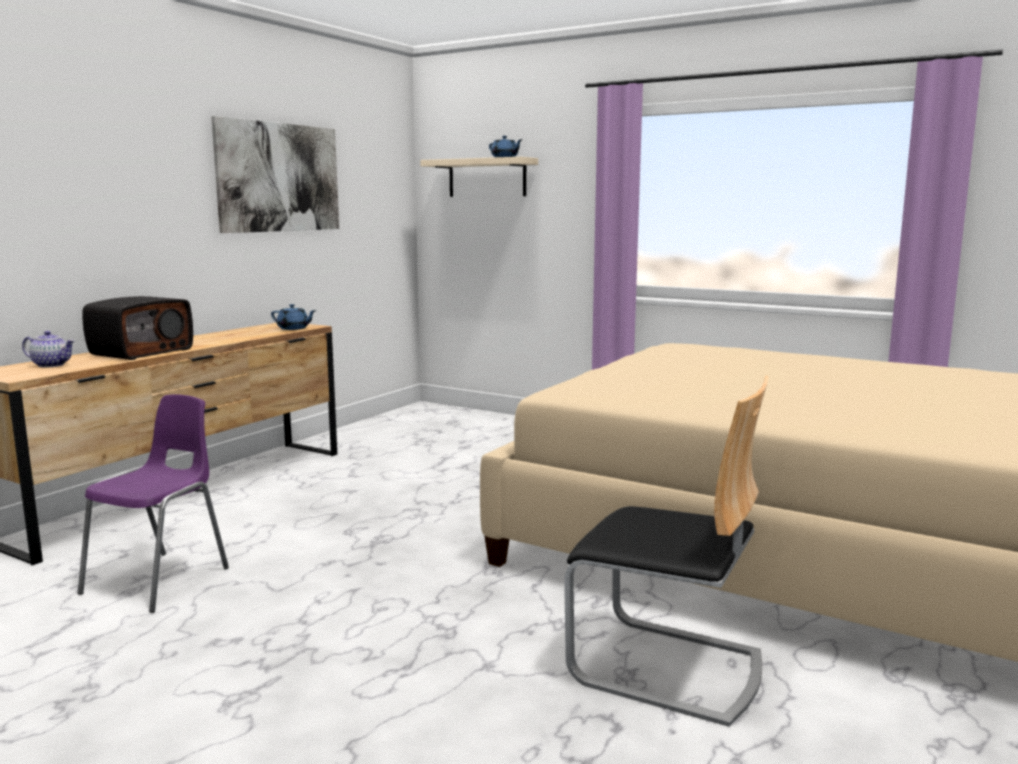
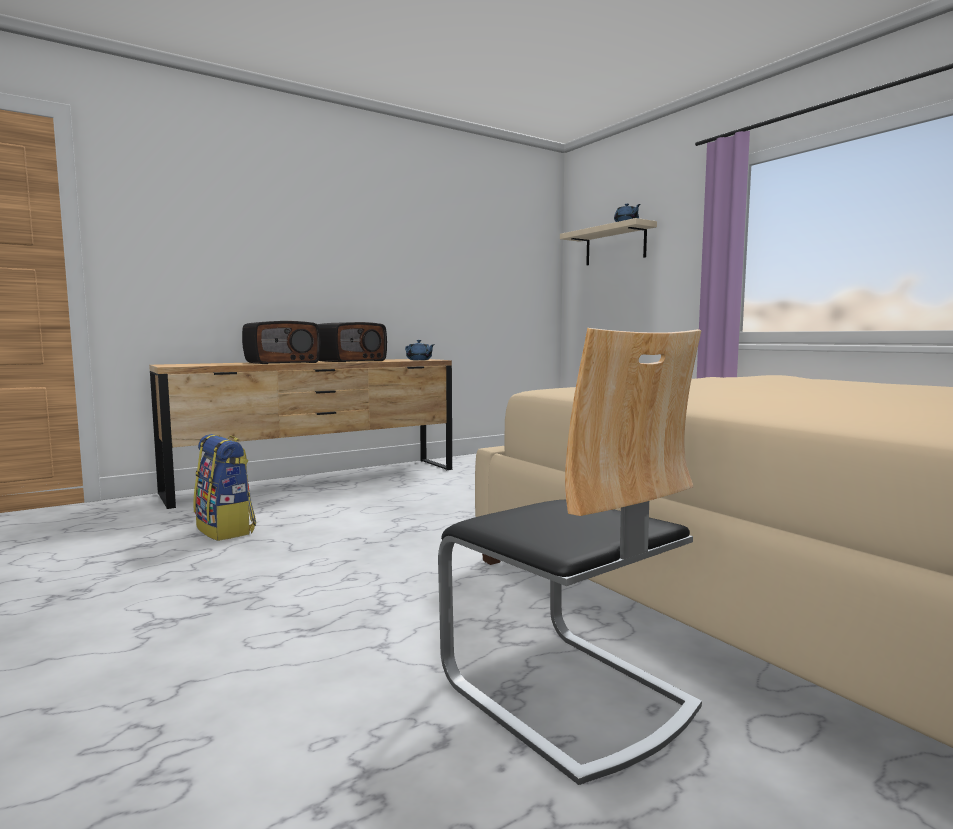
camera: 25 degrees right, 5 degrees down
teapot [22,331,75,367] -> none
purple chair [78,394,229,613] -> backpack [194,434,256,541]
picture [211,116,339,233] -> none
none -> radio [317,322,387,362]

